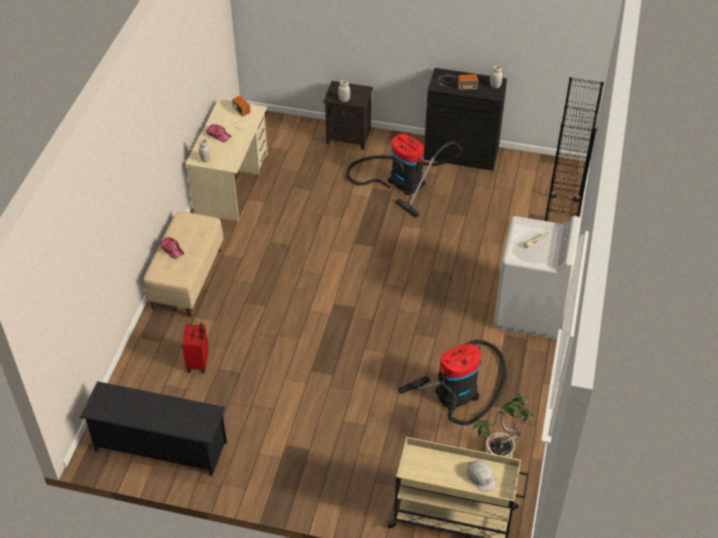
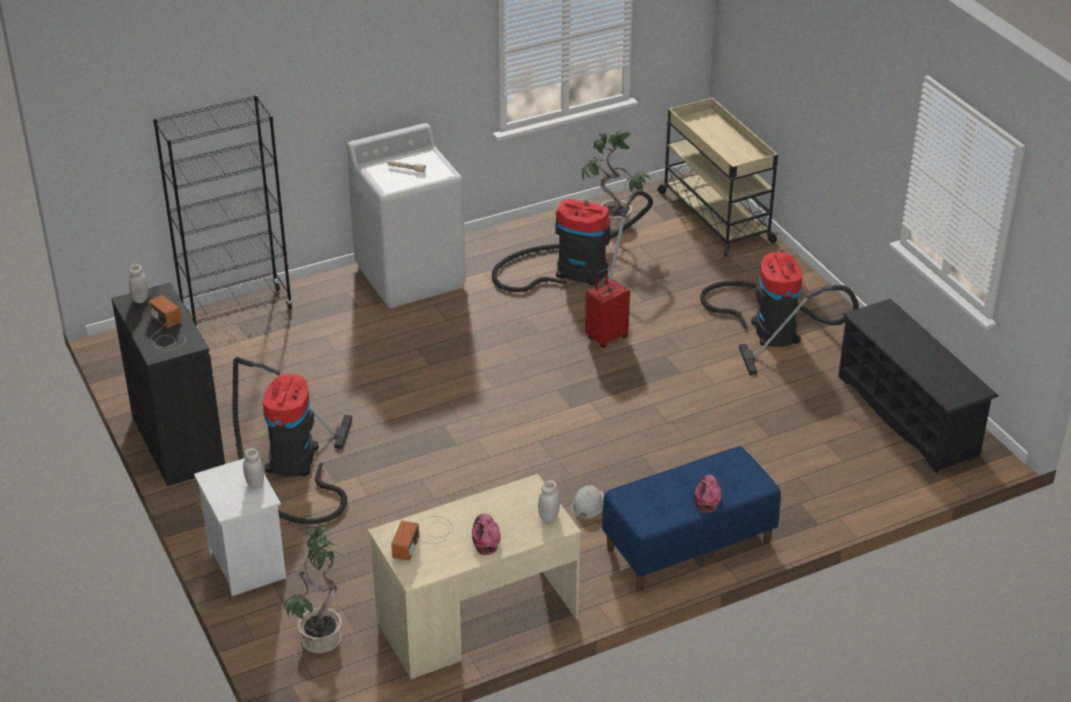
camera: 130 degrees left, 10 degrees down
beige bench [143,211,223,317] -> blue bench [602,446,781,590]
red suitcase [182,323,209,373] -> red suitcase moved to [585,269,630,348]
black nightstand [323,81,373,150] -> white nightstand [194,458,286,596]
white hard hat [466,461,497,492] -> white hard hat moved to [572,485,604,520]
none -> potted plant [284,526,343,653]
none -> vacuum cleaner [700,252,859,375]

